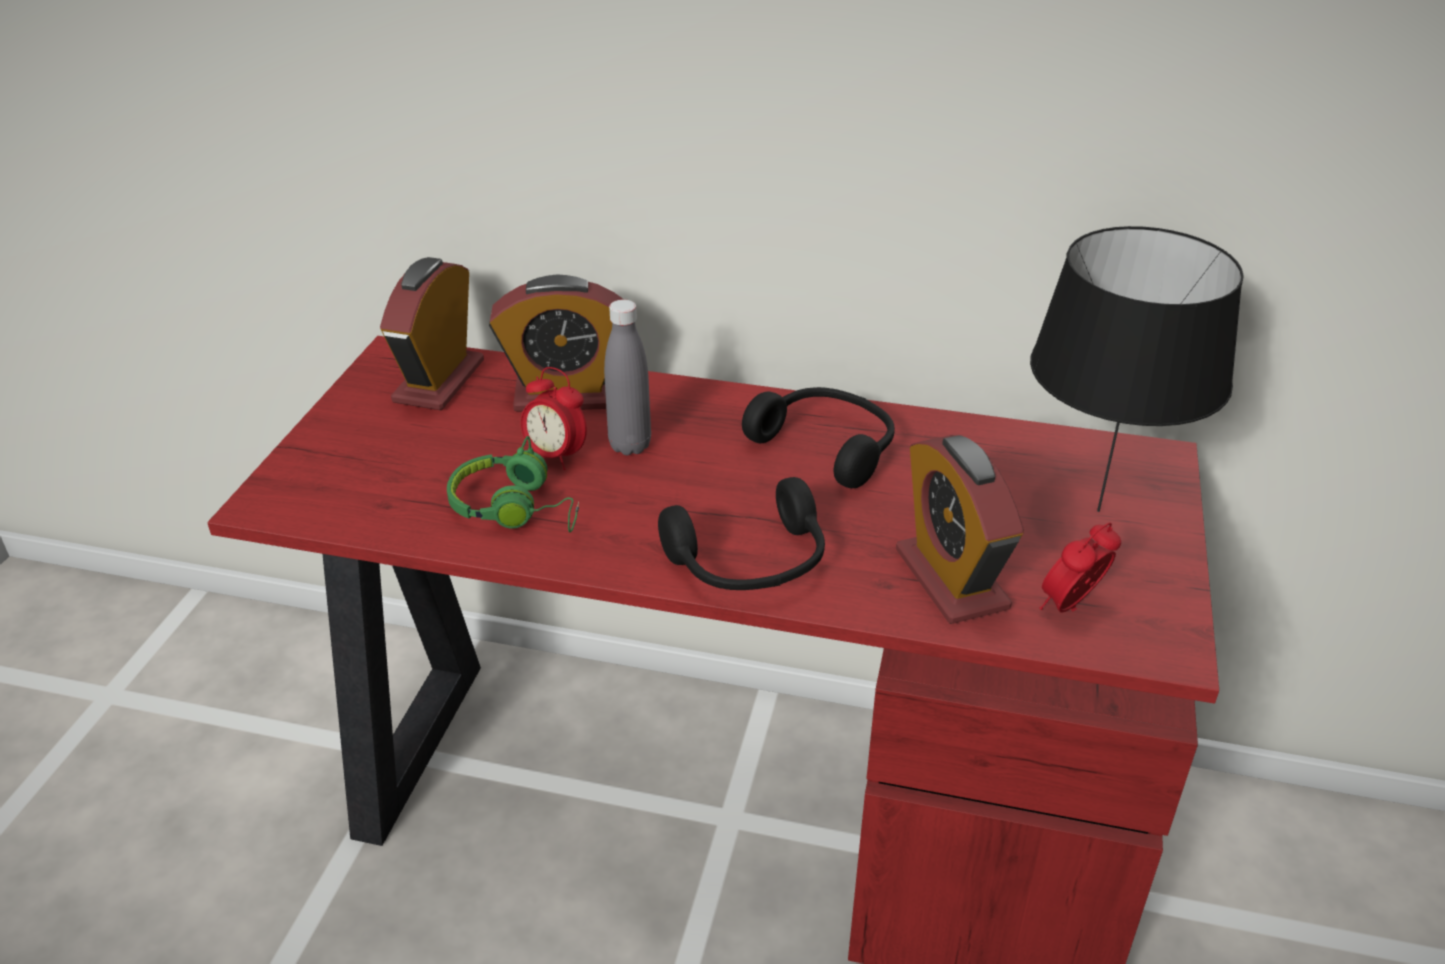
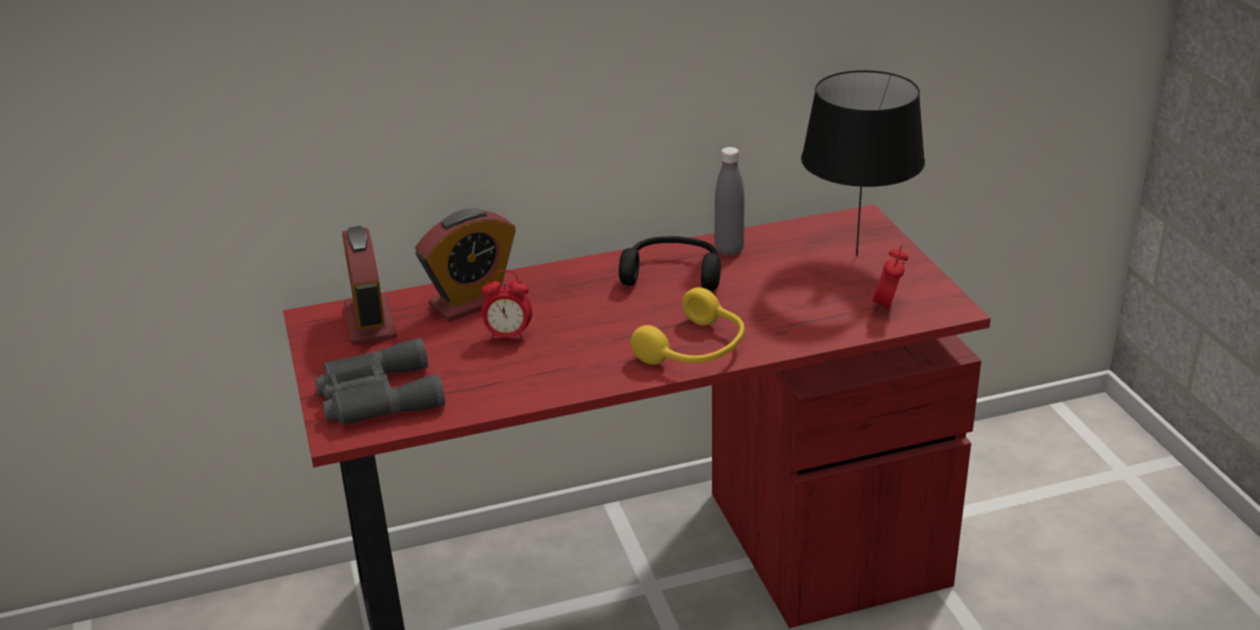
camera: 30 degrees left, 5 degrees down
green headphones [447,436,579,532] -> none
grey bottle [604,299,651,455] -> grey bottle moved to [714,147,745,255]
black headphones [658,477,825,590] -> yellow headphones [631,287,745,365]
alarm clock [896,435,1024,624] -> none
none -> grey binoculars [315,338,445,425]

